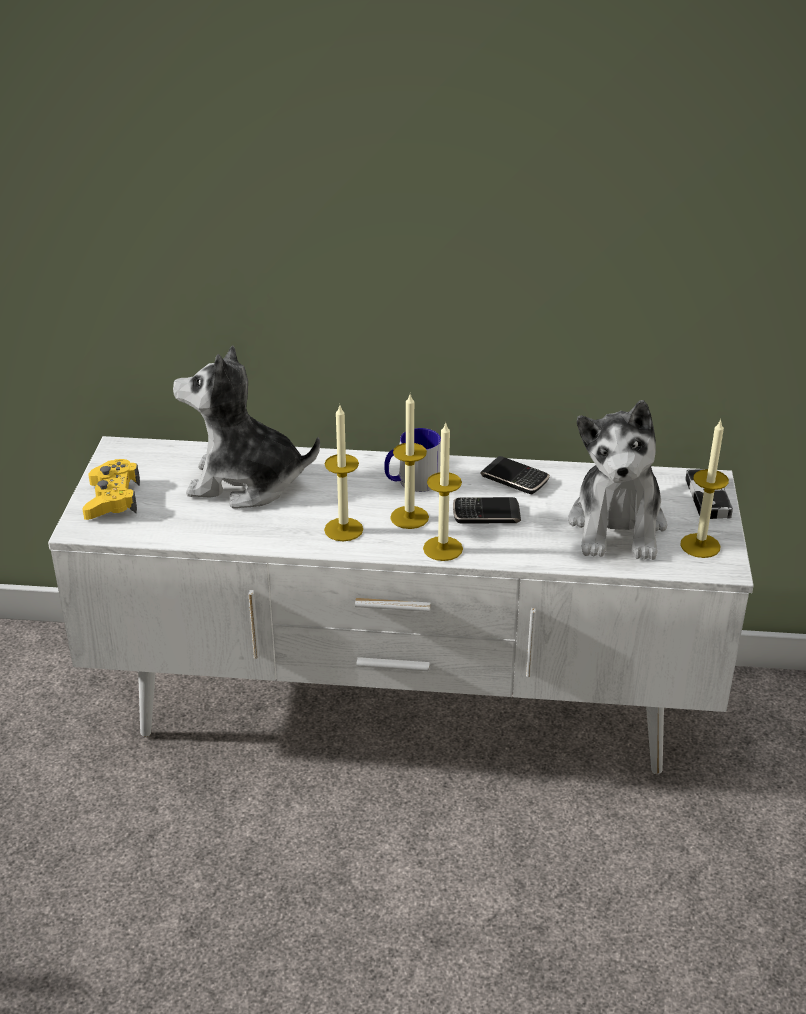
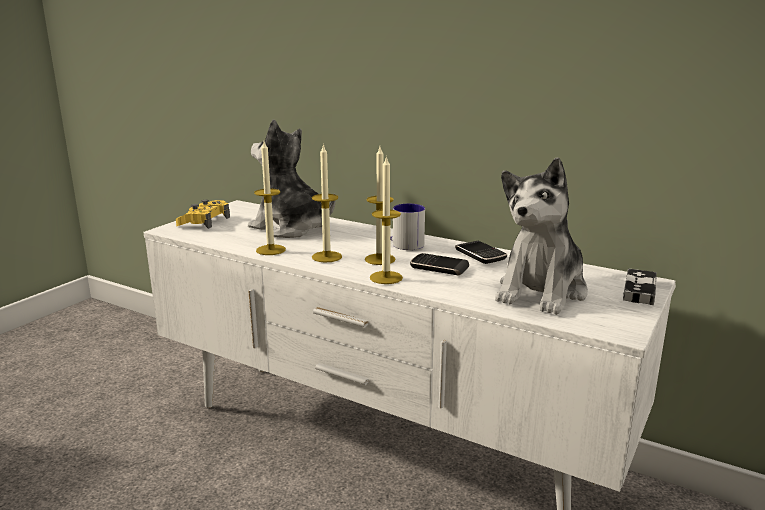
camera: 25 degrees right, 15 degrees down
candle [680,419,729,558] -> candle moved to [254,141,286,255]

